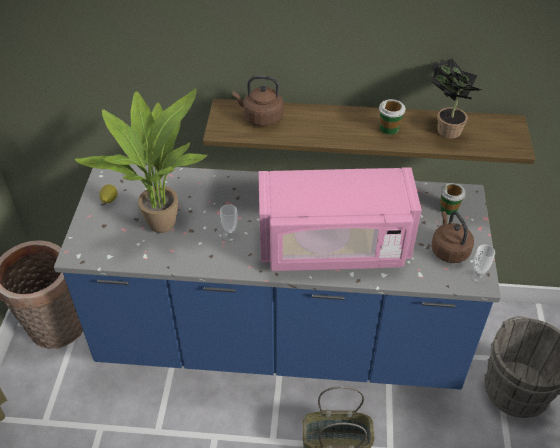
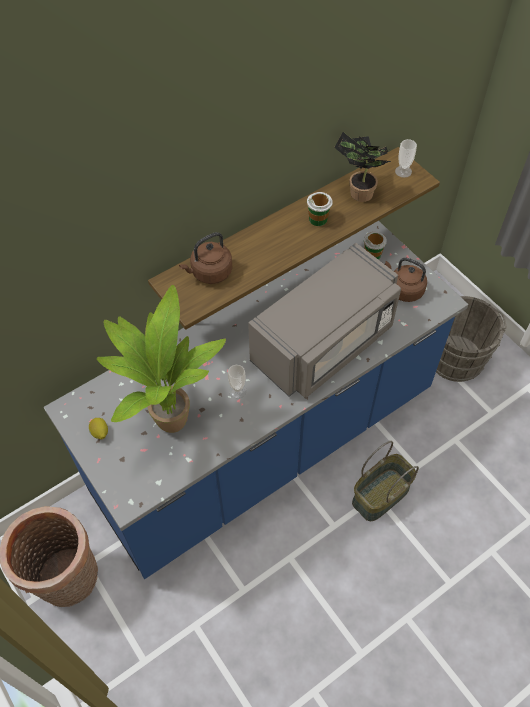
camera: 40 degrees left, 10 degrees up
pink microwave [258,167,422,271] -> grey microwave [248,243,401,398]
cup [469,244,495,283] -> cup moved to [395,139,417,178]

